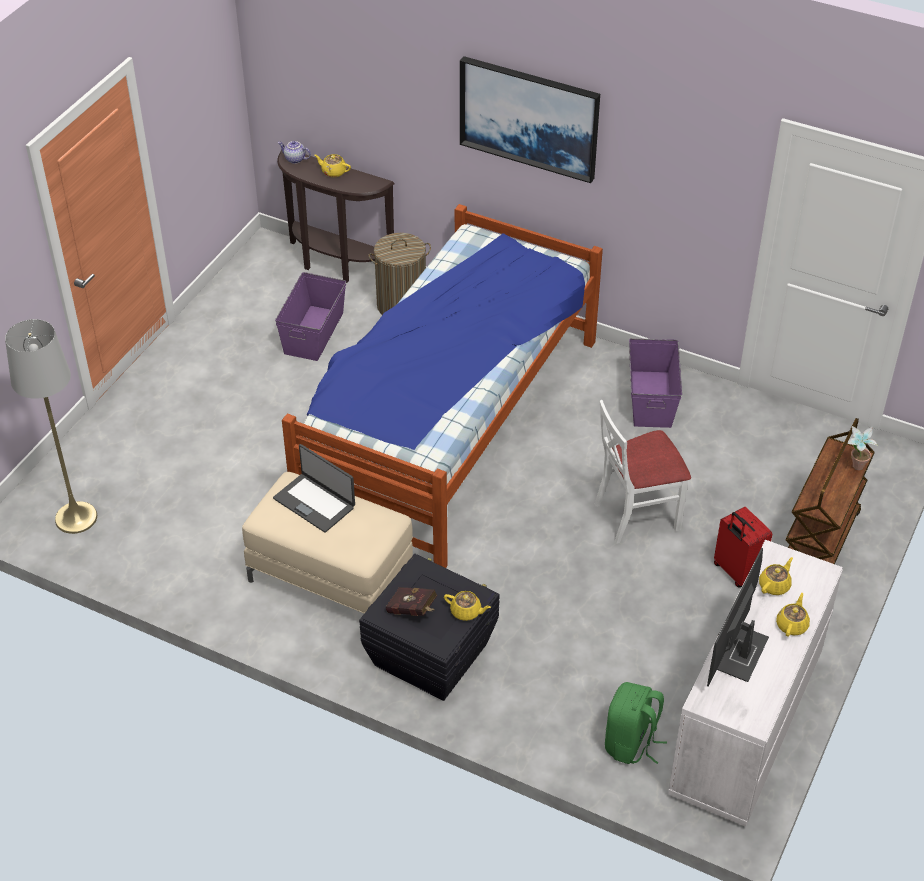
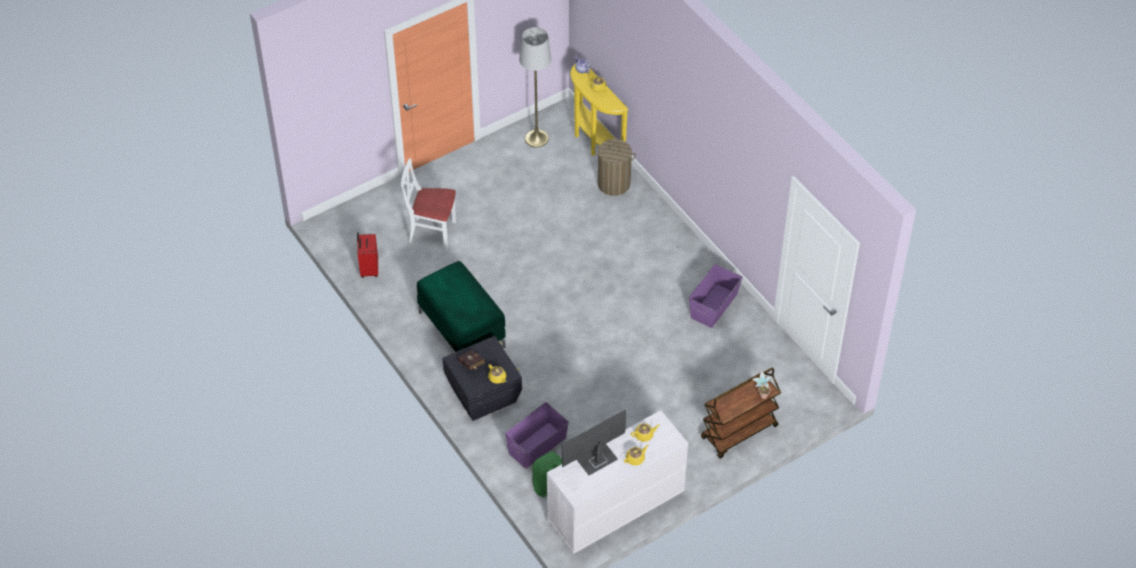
camera: 30 degrees right, 5 degrees up
grey floor lamp [5,319,97,534] -> grey floor lamp moved to [519,27,551,148]
beige ottoman [242,472,413,614] -> green ottoman [417,261,506,352]
laptop [273,444,355,533] -> none
purple storage box [275,272,346,361] -> purple storage box moved to [505,402,569,469]
brown console table [277,150,395,283] -> yellow console table [570,63,628,156]
bed [282,204,603,568] -> none
picture [460,56,600,183] -> none
white chair [595,400,691,544] -> white chair moved to [401,158,456,250]
red suitcase [714,507,772,588] -> red suitcase moved to [357,232,378,278]

